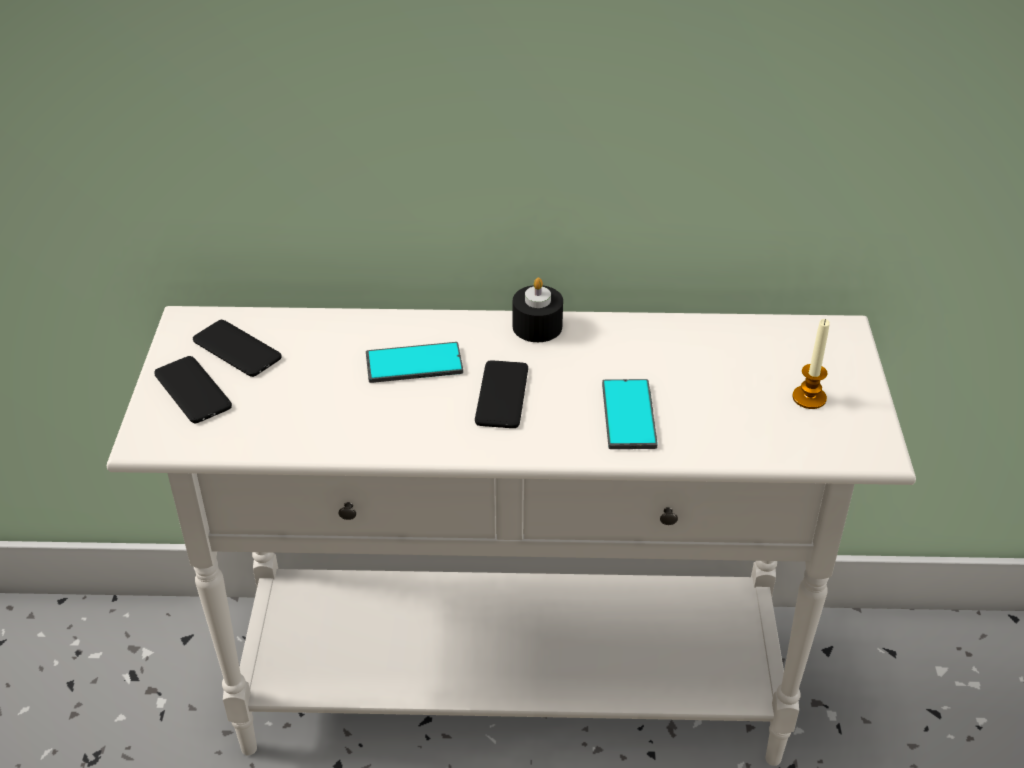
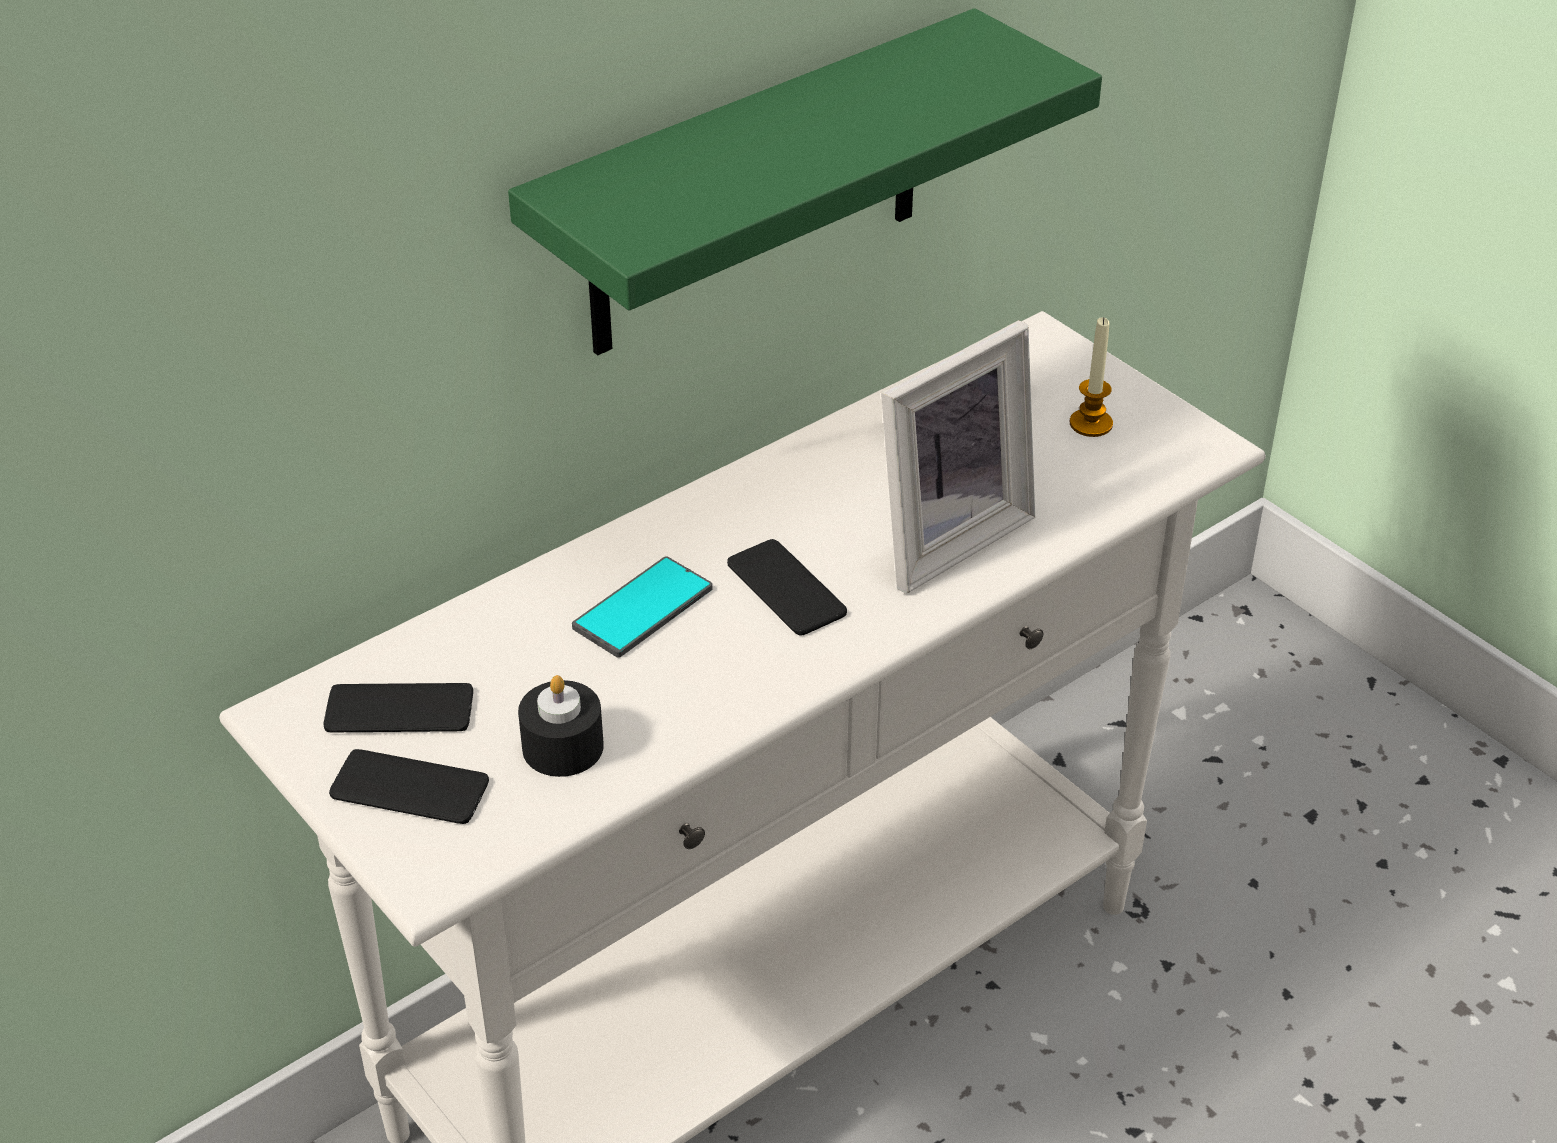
camera: 40 degrees left, 0 degrees up
black candle [513,278,563,342] -> black candle moved to [518,675,604,777]
phone [602,379,658,449] -> picture frame [881,320,1035,594]
none -> green shelf [508,8,1102,355]

